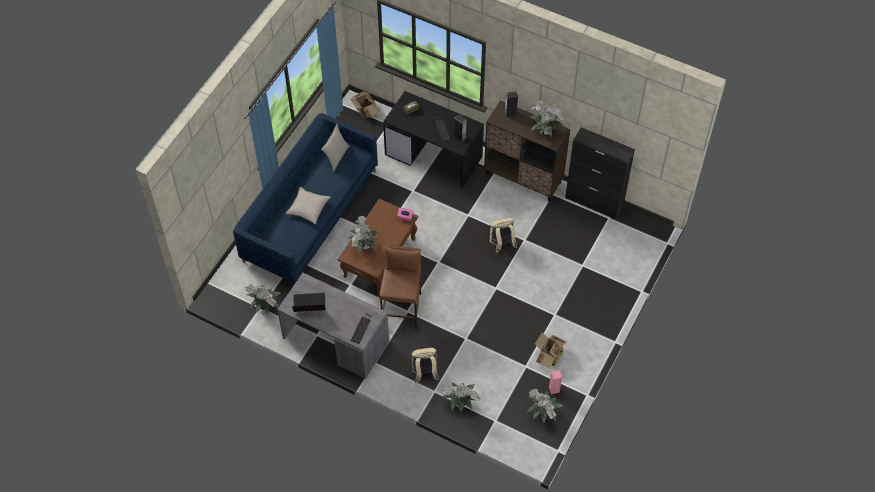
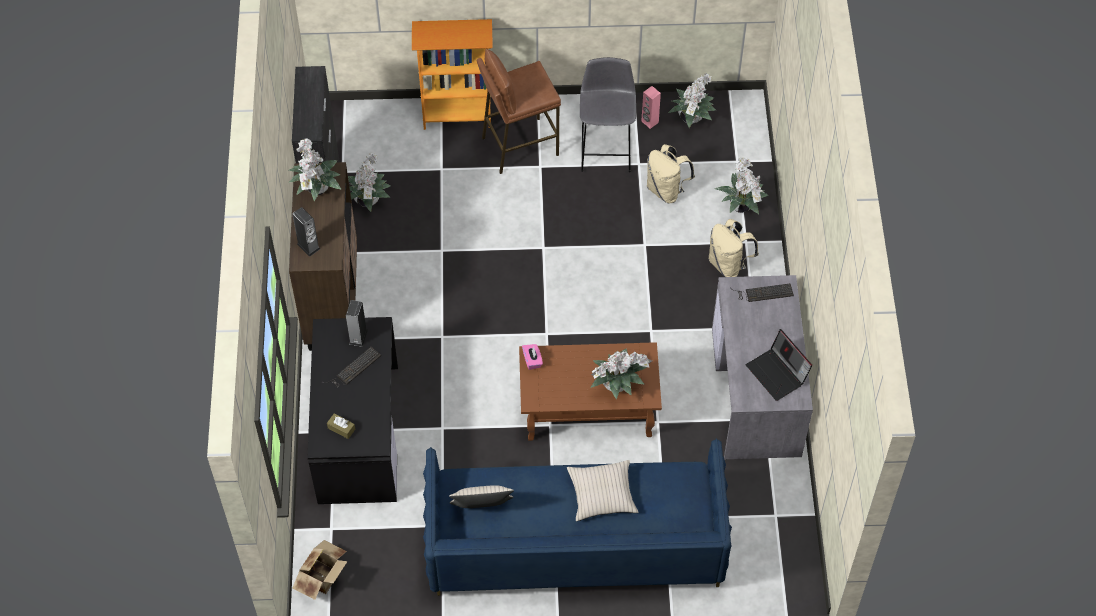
camera: 120 degrees left, 0 degrees up
potted plant [246,284,281,313] -> potted plant moved to [348,153,391,212]
brown stool [379,245,421,330] -> brown stool moved to [477,49,561,174]
beige backpack [490,218,517,253] -> beige backpack moved to [647,144,695,203]
cardboard box [535,332,566,369] -> grey stool [580,57,636,172]
none -> bookcase [412,19,493,130]

